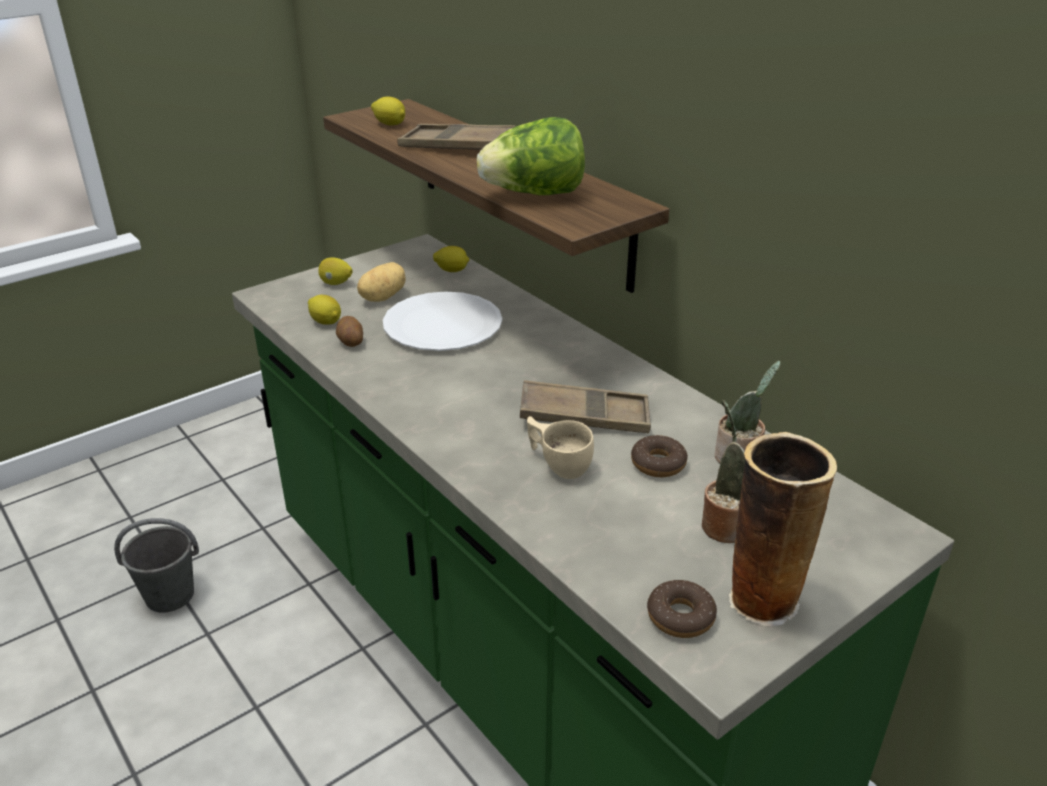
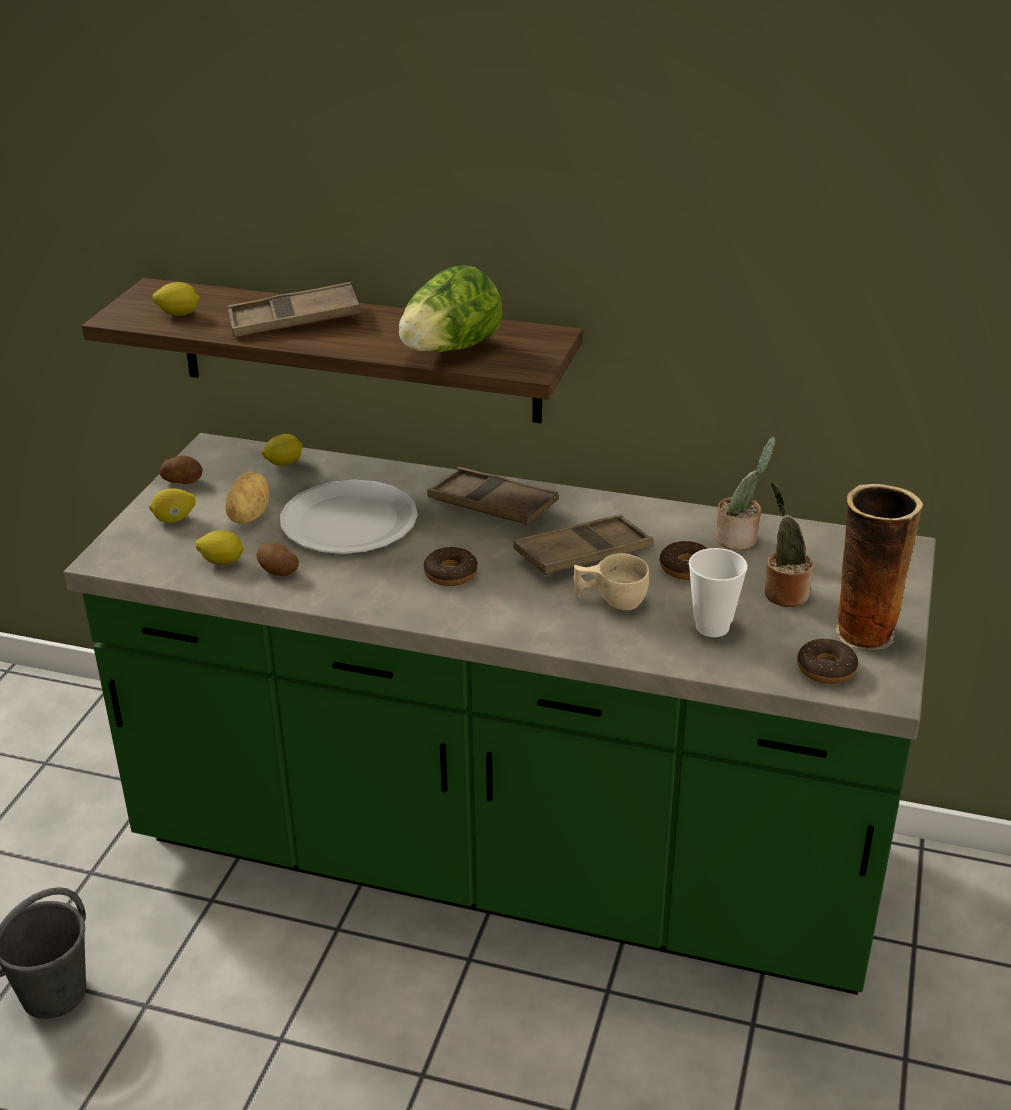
camera: 35 degrees left, 0 degrees up
none -> potato [159,455,203,484]
none -> donut [424,547,478,586]
none -> brown tray [427,467,559,525]
none -> cup [689,548,748,637]

